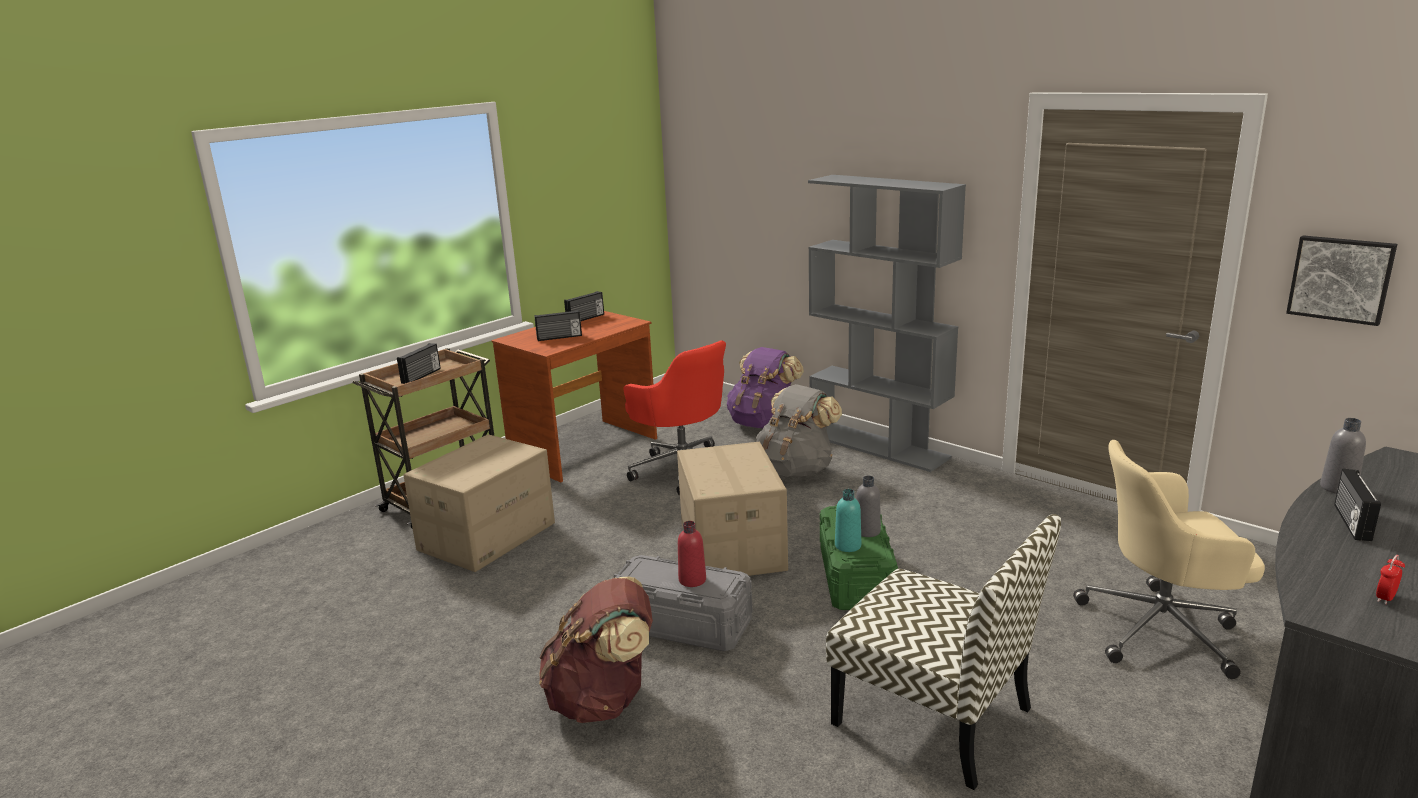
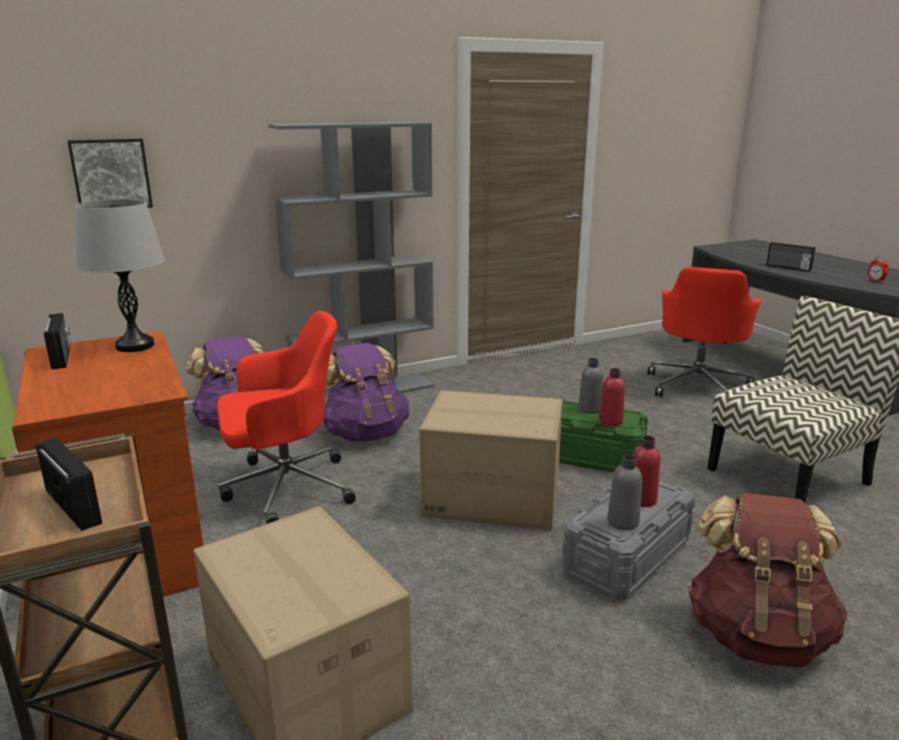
camera: 70 degrees left, 0 degrees up
radio [534,310,582,341] -> none
grey backpack [756,384,842,477] -> purple backpack [323,343,409,442]
turquoise bottle [835,489,861,552] -> red bottle [599,368,625,426]
beige office chair [1073,440,1265,679] -> red office chair [647,267,761,397]
picture [1286,235,1397,326] -> picture moved to [67,139,153,208]
grey bottle [1320,418,1366,494] -> grey bottle moved to [607,455,642,530]
none -> grey table lamp [76,199,165,352]

